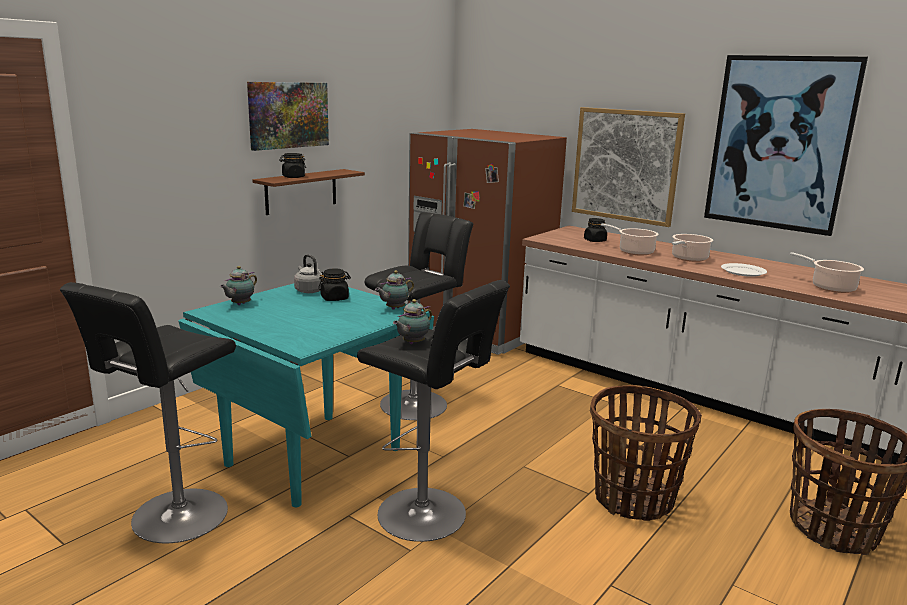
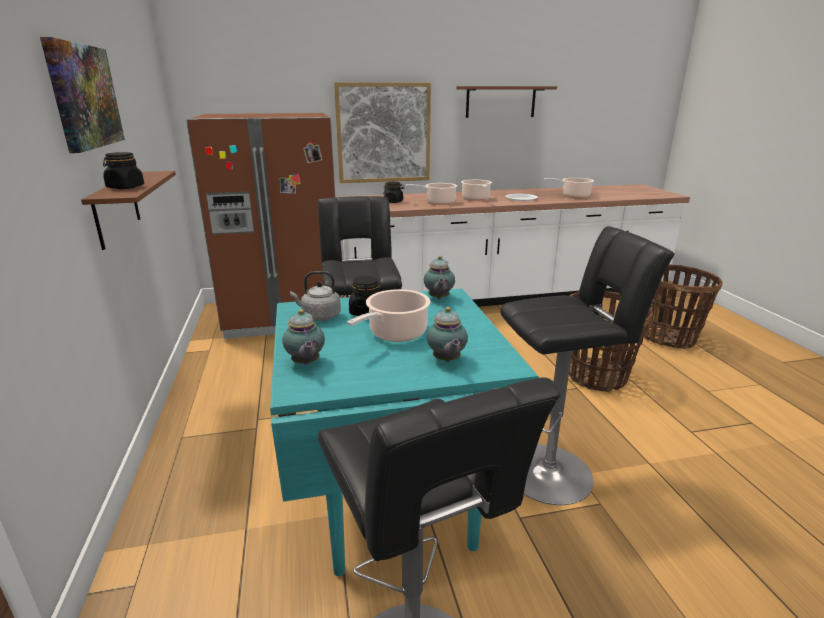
camera: 50 degrees left, 5 degrees up
teapot [393,299,432,344] -> teapot moved to [427,307,468,362]
picture [704,55,868,236] -> brown shelf [456,86,557,118]
none -> cooking pot [347,289,431,342]

